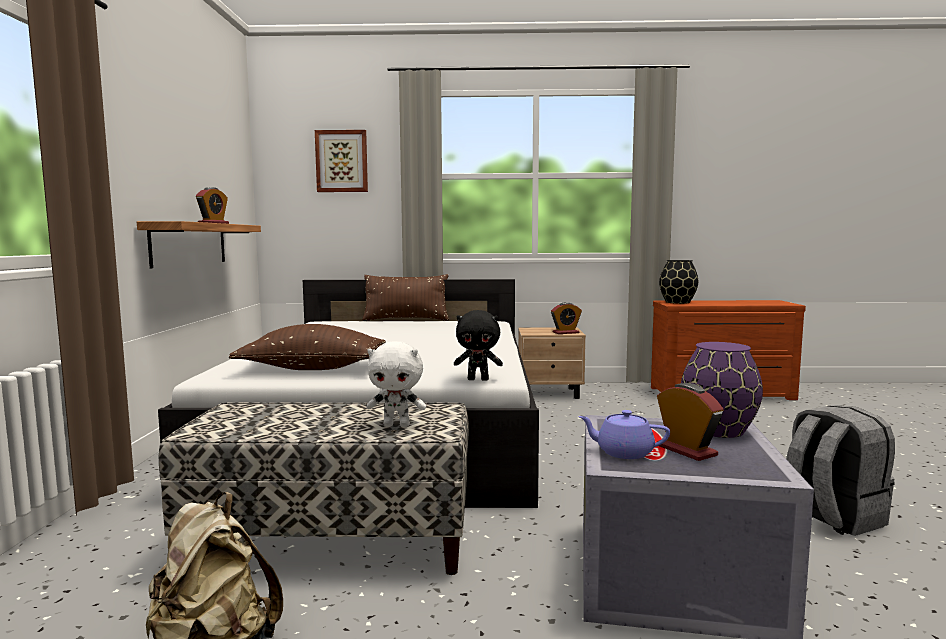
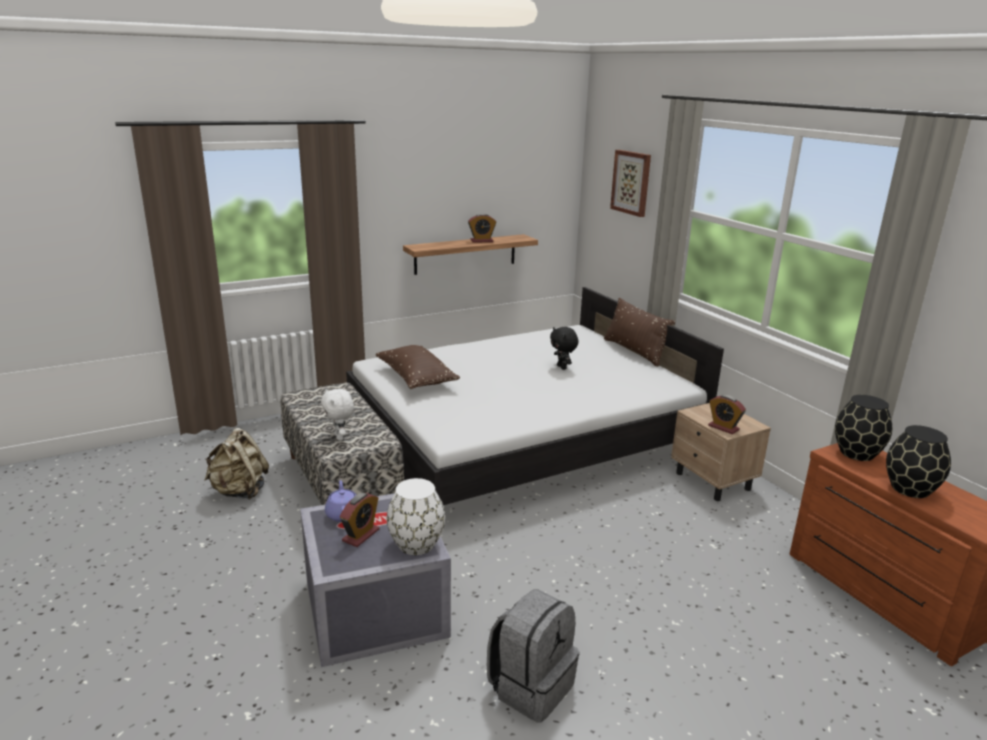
camera: 60 degrees right, 15 degrees up
black plush toy [454,310,503,381] -> black plush toy moved to [550,327,578,370]
purple vase [681,342,763,438] -> white vase [387,478,445,555]
none -> black vase [886,425,951,498]

